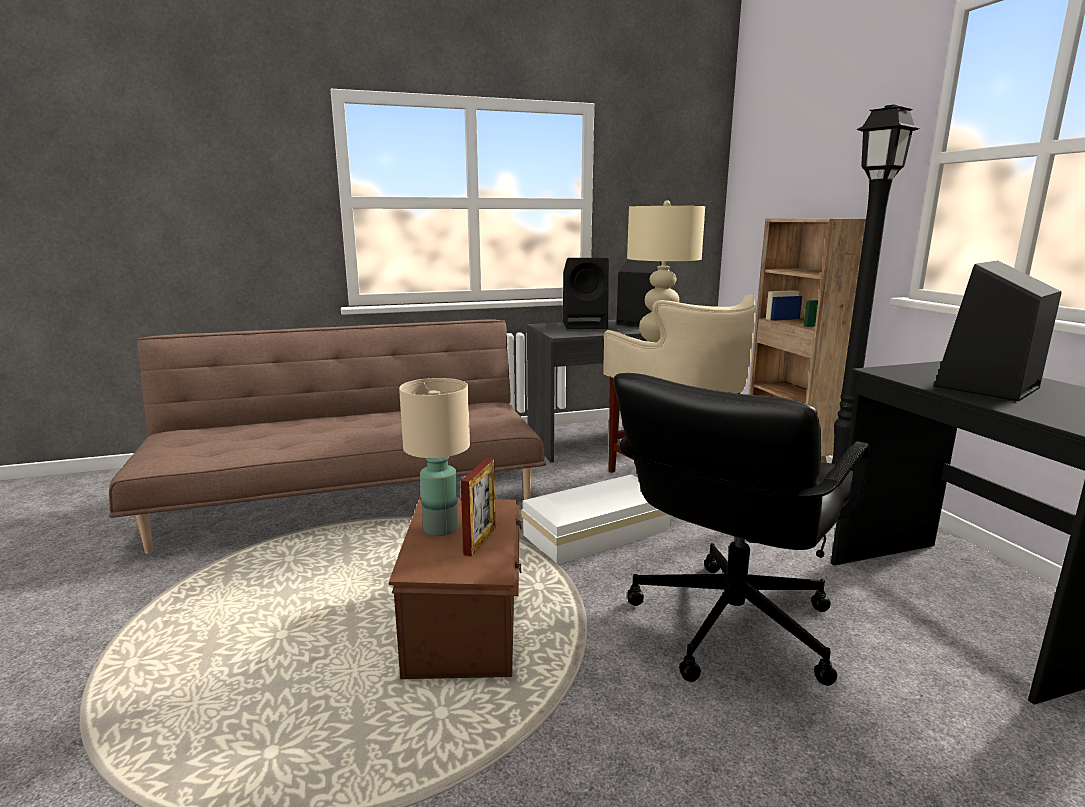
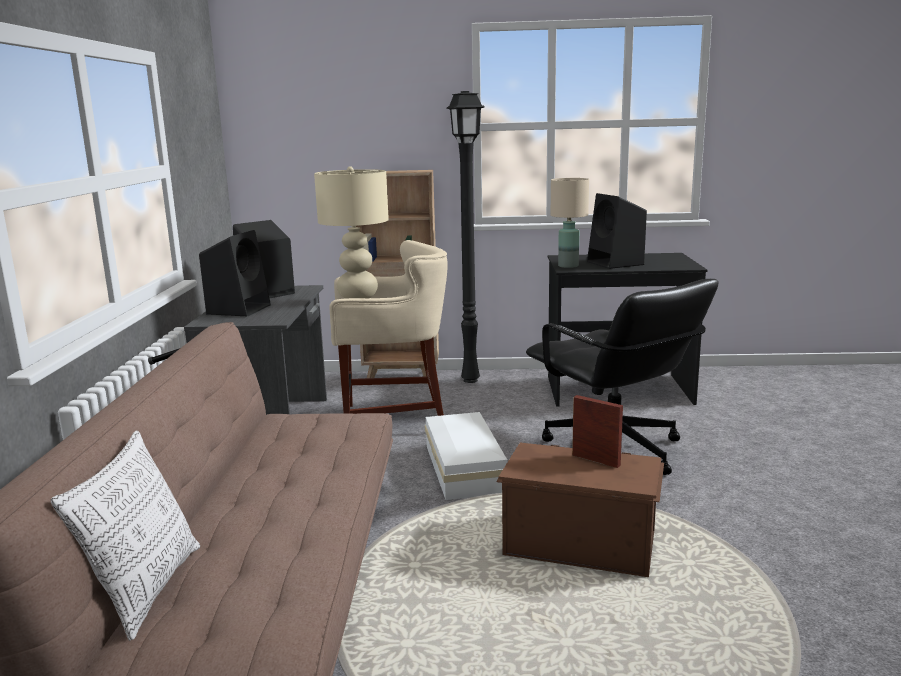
camera: 70 degrees left, 0 degrees up
beige table lamp [399,378,470,536] -> beige table lamp moved to [551,178,589,268]
none -> pillow [51,430,200,641]

